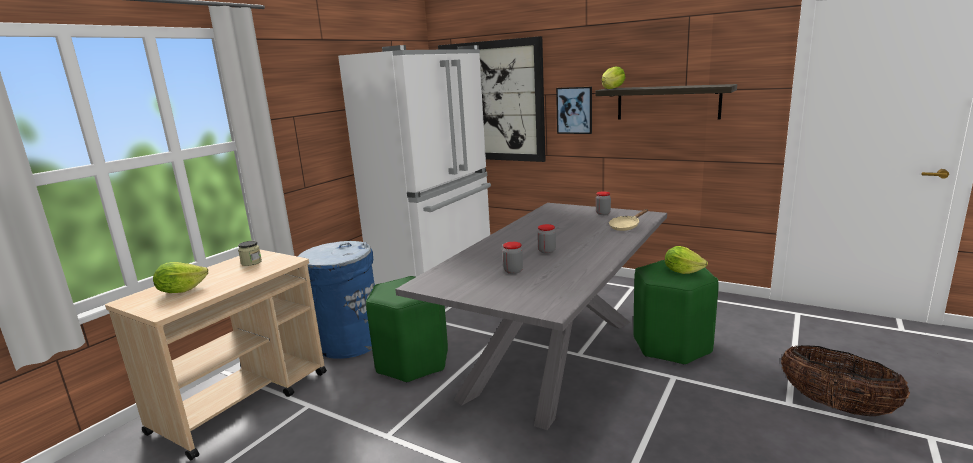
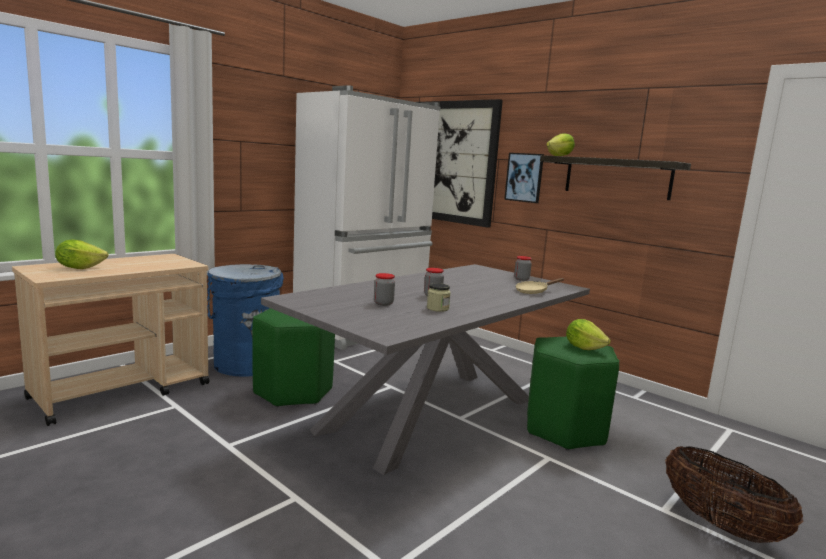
camera: 10 degrees right, 5 degrees down
jar [238,241,262,266] -> jar moved to [427,283,451,312]

